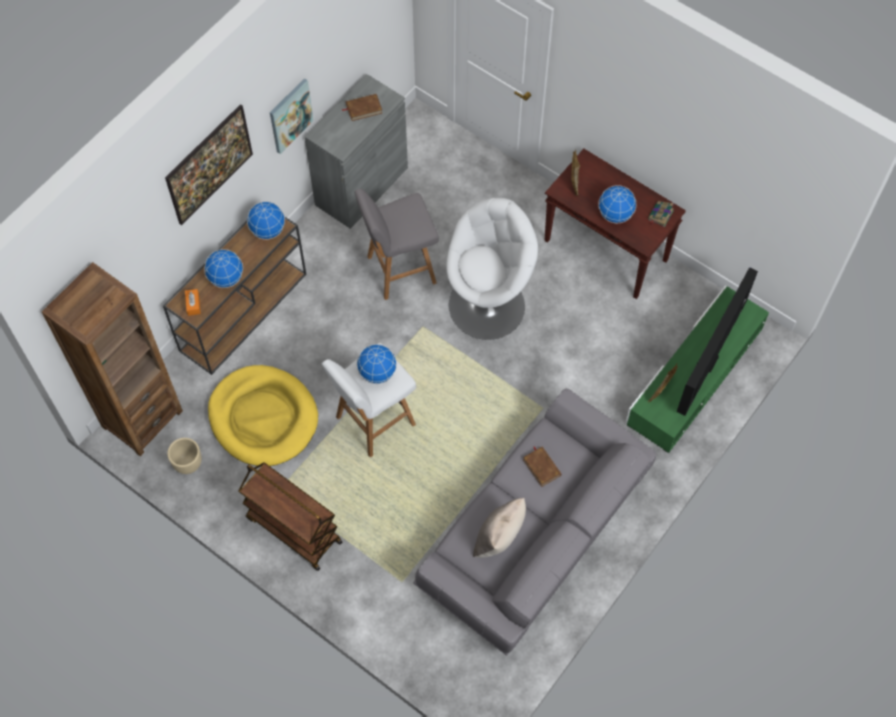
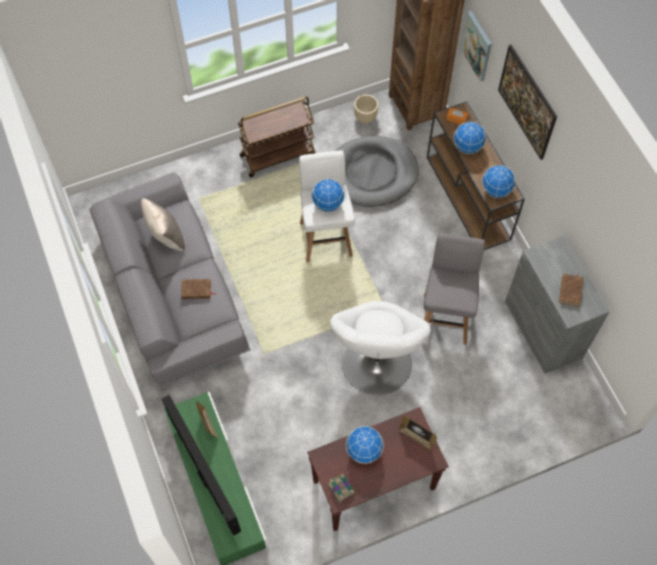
camera: 120 degrees right, 0 degrees up
yellow dog bed [208,365,318,466] -> grey dog bed [336,136,419,207]
picture [270,78,314,154] -> picture moved to [461,11,492,82]

